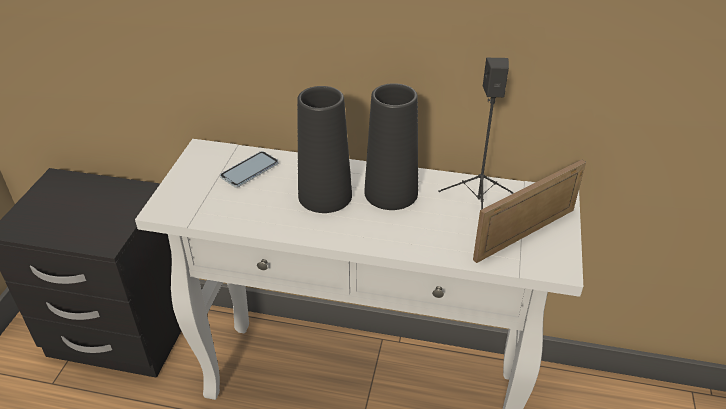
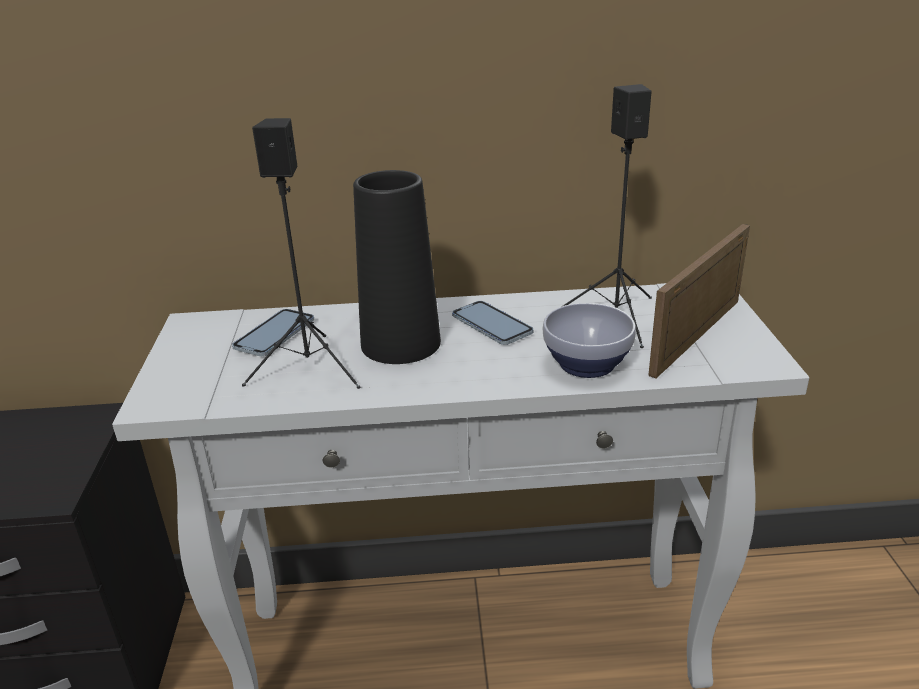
camera: 15 degrees left, 10 degrees down
black vase [364,83,418,210] -> phone [452,301,534,345]
none -> black speaker [242,118,361,389]
none -> bowl [542,303,636,378]

